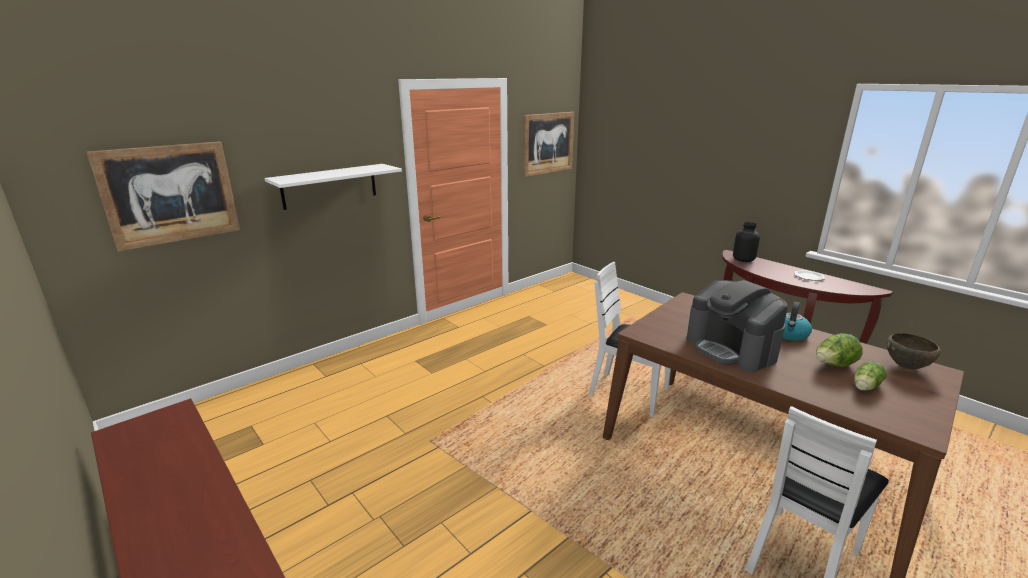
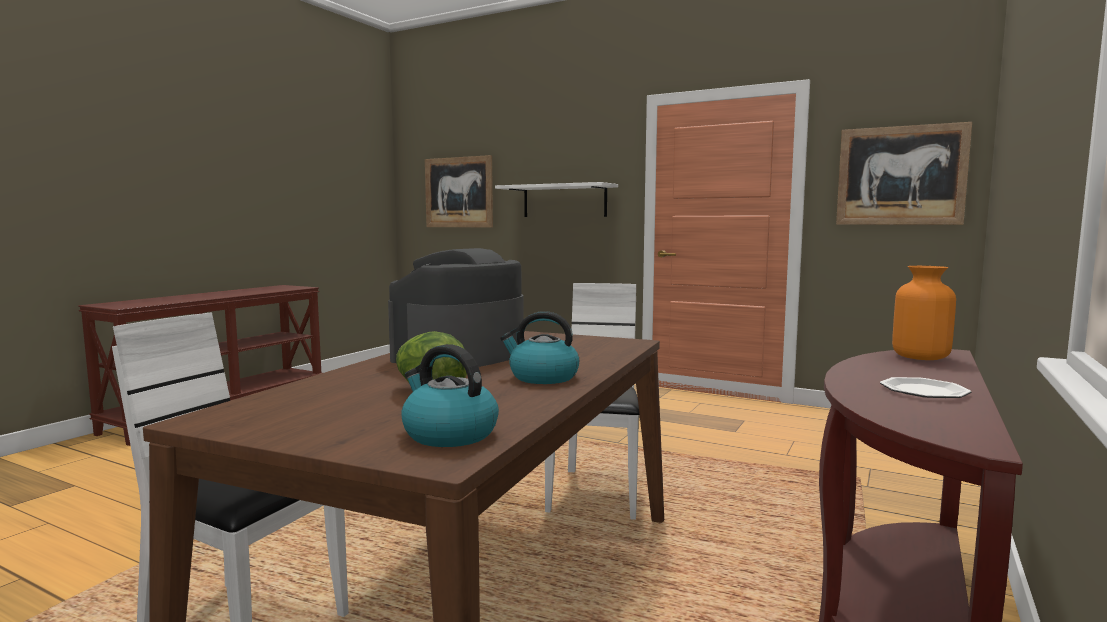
camera: 70 degrees right, 15 degrees down
black vase [733,222,760,262] -> orange vase [892,266,956,360]
lettuce [854,361,887,391] -> none
brown bowl [887,333,941,370] -> kettle [401,344,499,447]

